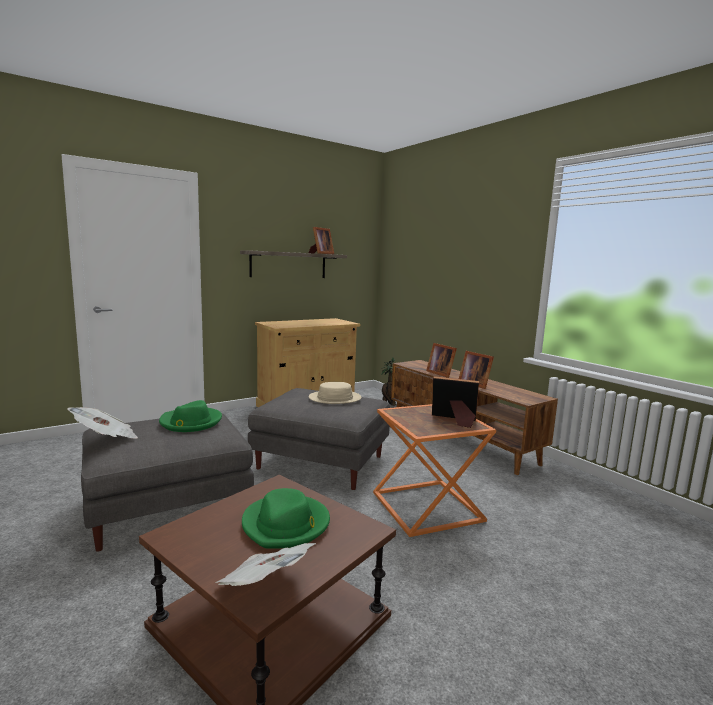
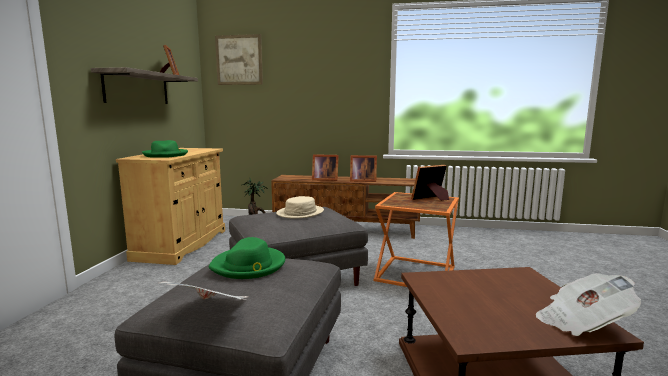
camera: 45 degrees left, 0 degrees up
green hat [242,488,330,549] -> green hat moved to [142,140,188,158]
none -> picture [215,34,263,85]

